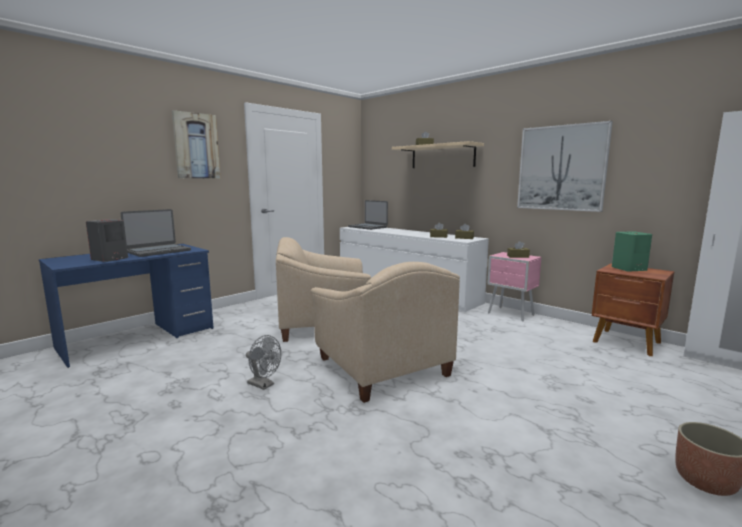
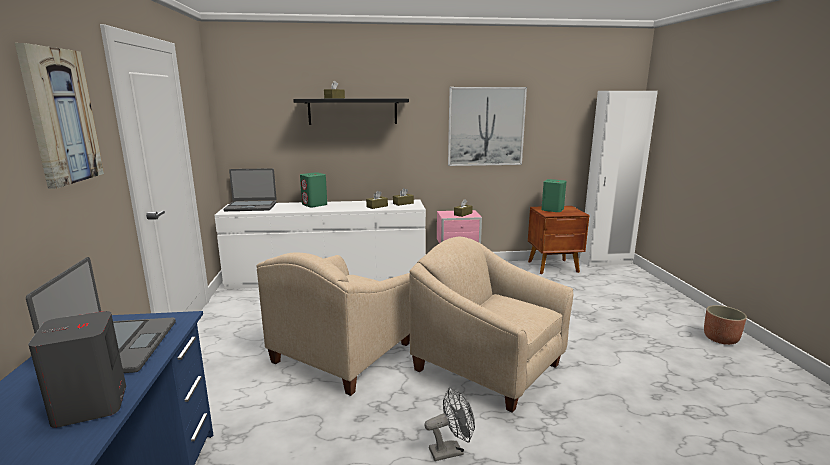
camera: 50 degrees left, 5 degrees up
beige armchair [311,262,460,403] -> beige armchair turned 150 degrees counterclockwise [409,237,573,413]
beige shelf [392,141,484,168] -> black shelf [293,99,409,125]
none -> green speaker [300,172,327,207]

